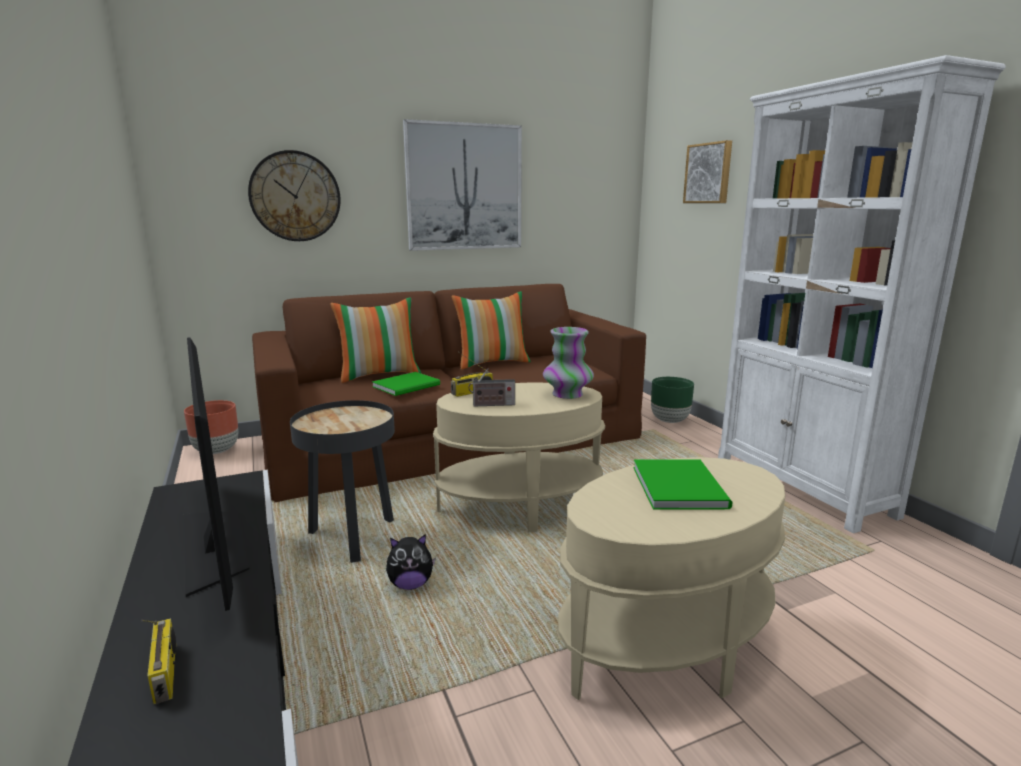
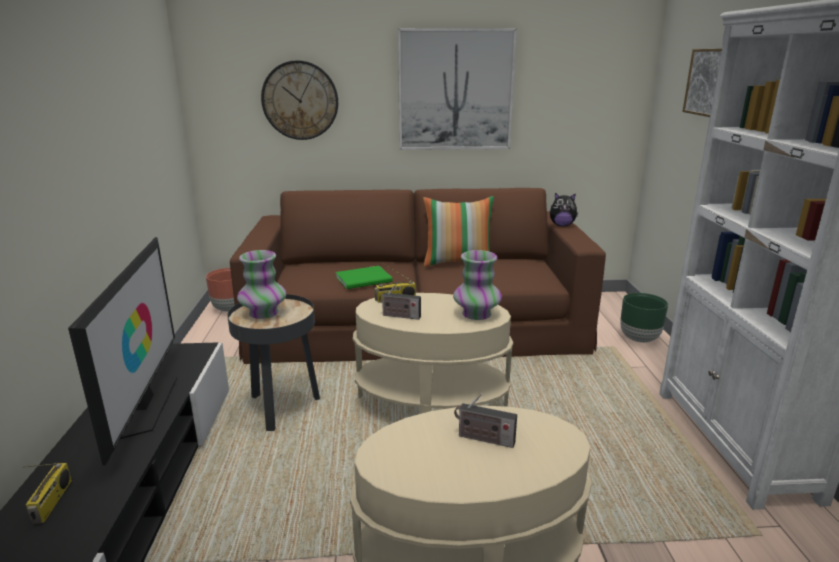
camera: 20 degrees right, 5 degrees up
pillow [330,297,421,383] -> none
plush toy [386,534,436,590] -> plush toy moved to [550,193,578,226]
green book [633,460,733,510] -> radio [454,394,517,448]
none -> vase [237,250,286,319]

